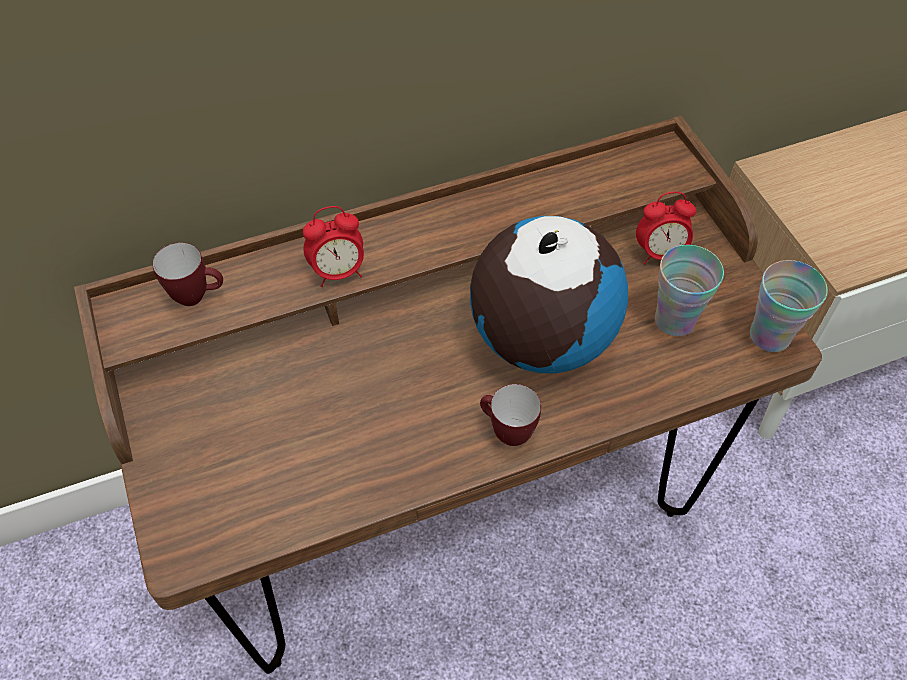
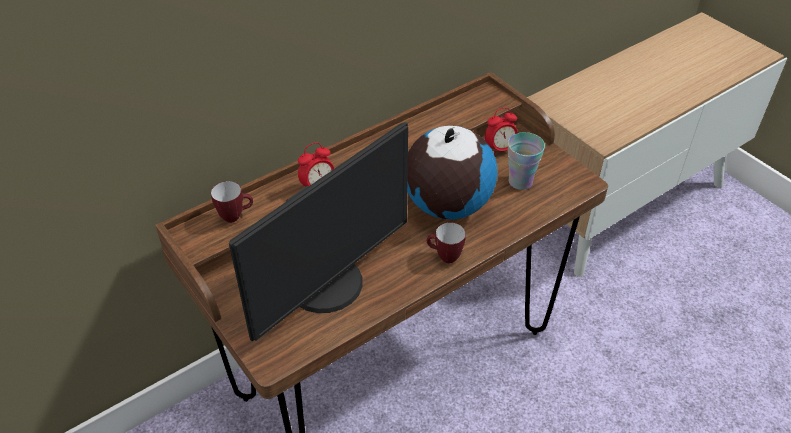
camera: 15 degrees left, 10 degrees down
cup [750,260,828,352] -> none
none -> monitor [229,122,408,341]

